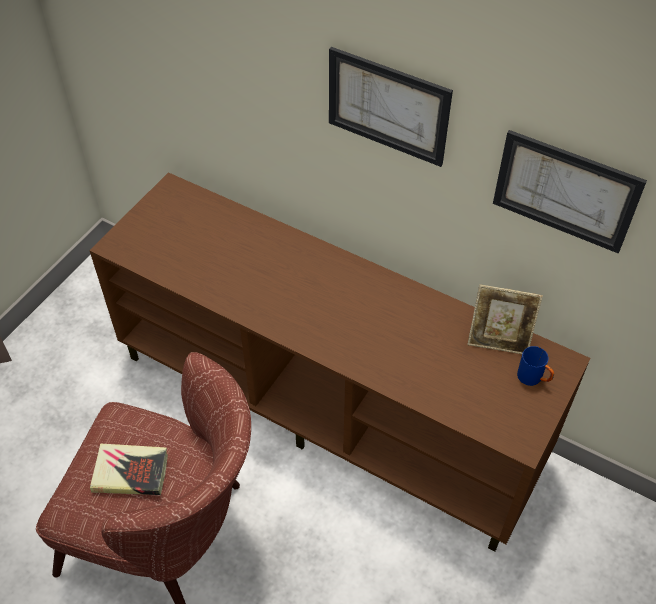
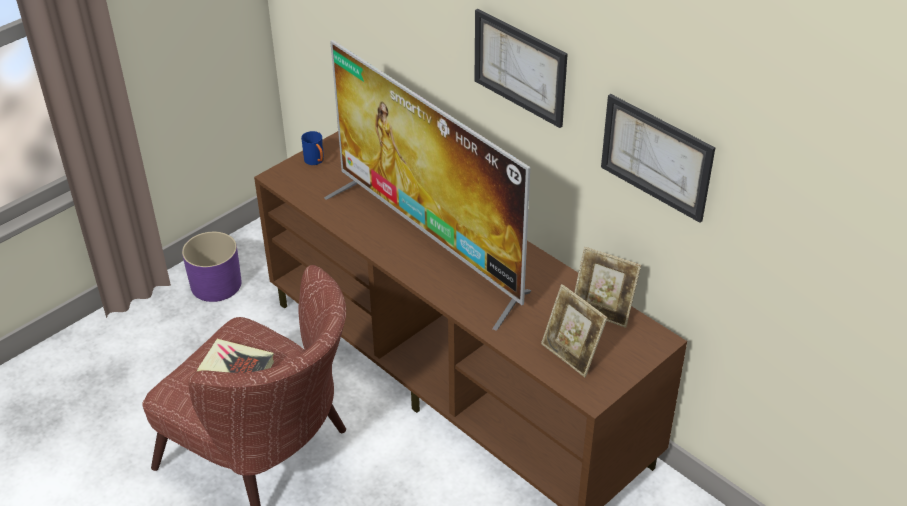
camera: 15 degrees right, 10 degrees down
blue mug [517,346,554,386] -> blue mug moved to [301,131,324,165]
none -> purple planter [182,232,242,302]
none -> television [324,40,531,331]
none -> picture frame [541,284,608,377]

